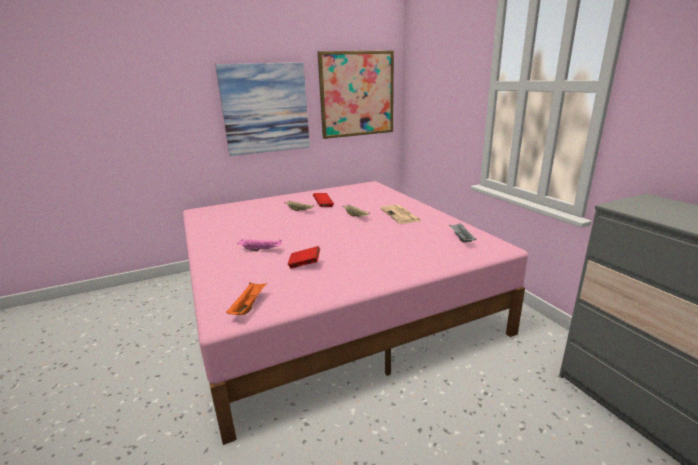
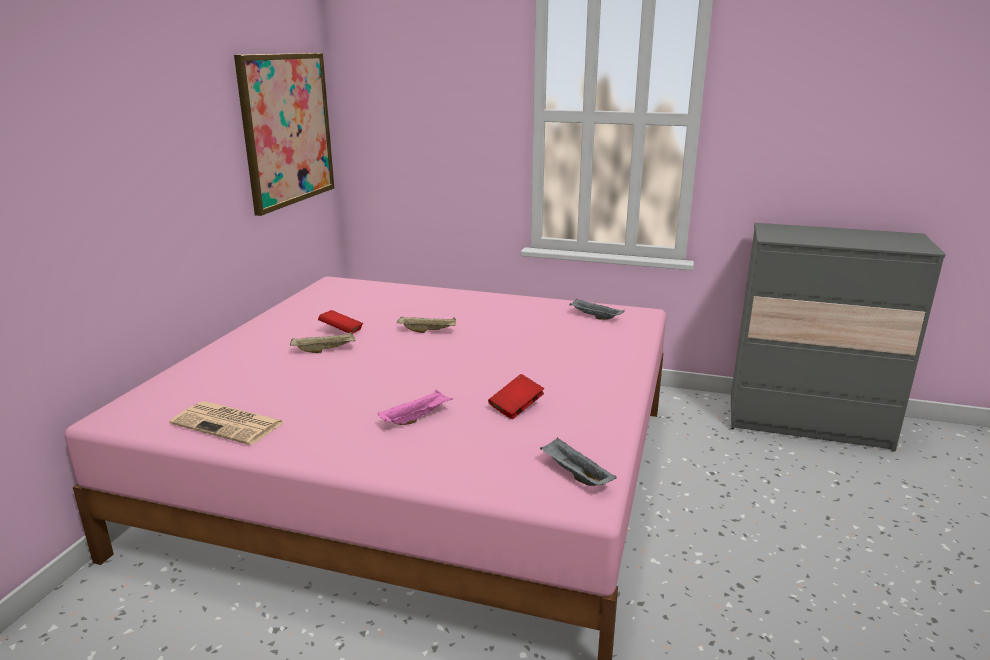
camera: 50 degrees left, 0 degrees up
picture [216,62,310,156] -> none
orange tray [226,282,267,315] -> grey tray [540,438,617,486]
newspaper [380,205,422,224] -> newspaper moved to [169,401,284,445]

